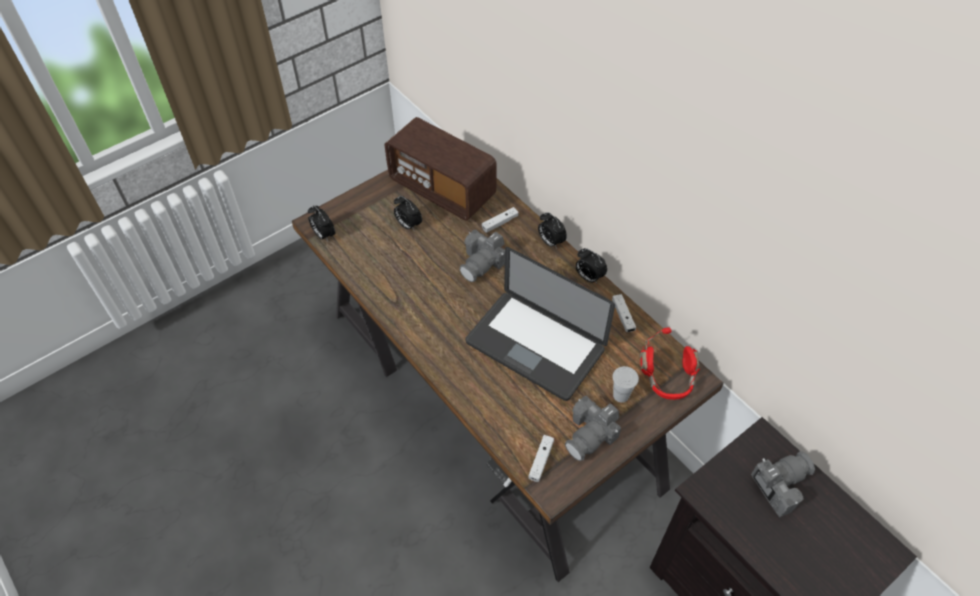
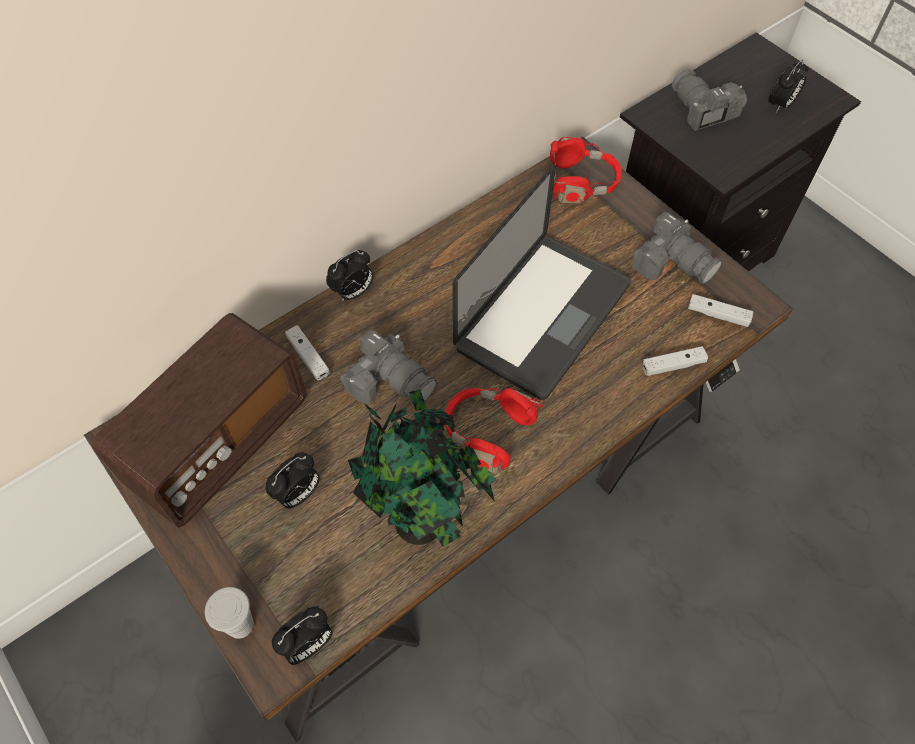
camera: 90 degrees left, 5 degrees up
alarm clock [576,248,607,284] -> alarm clock moved to [768,60,809,112]
white game controller [612,294,636,332] -> white game controller moved to [642,346,708,376]
white cup [612,366,639,403] -> white cup moved to [205,587,254,639]
none -> potted plant [348,390,496,547]
none -> red headphones [445,388,543,474]

